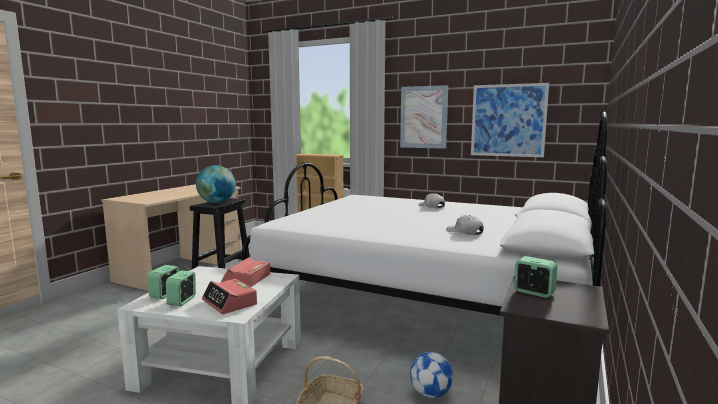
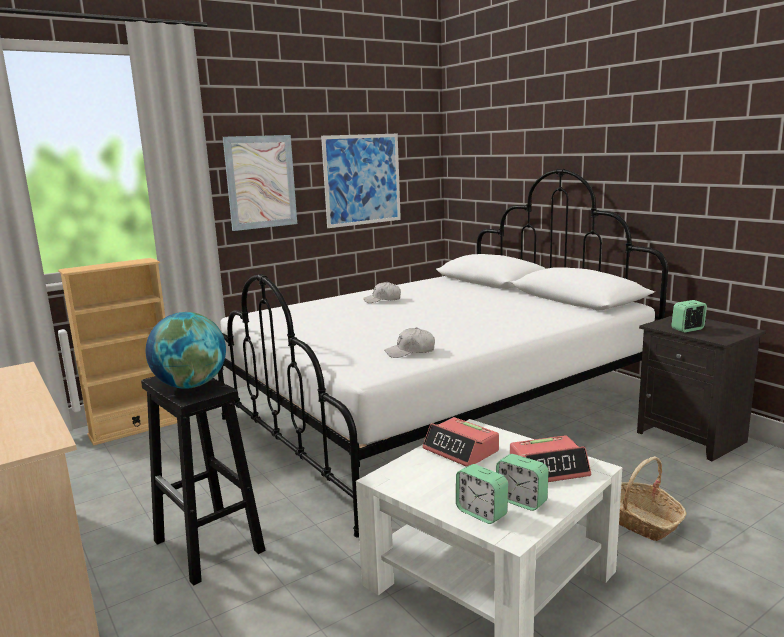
camera: 60 degrees left, 5 degrees up
football [410,352,454,398] -> none
white cap [446,215,484,235] -> white cap moved to [384,327,435,358]

